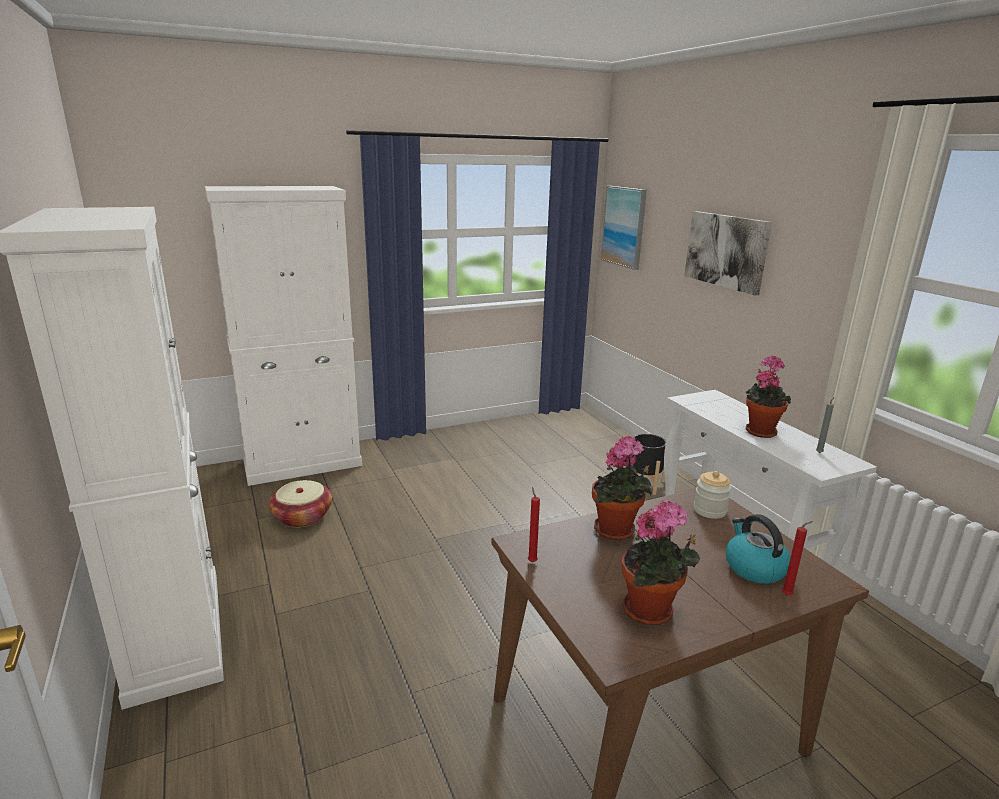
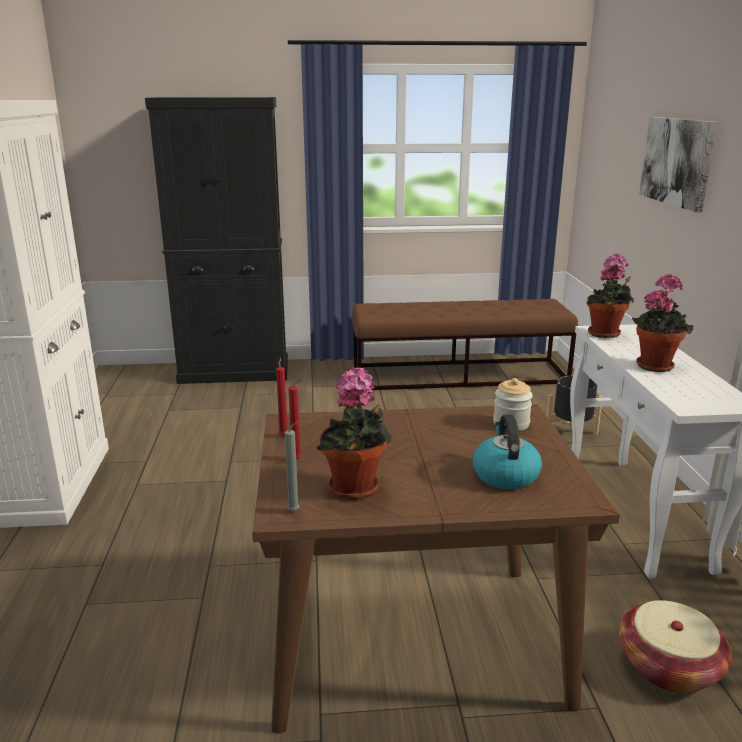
camera: 20 degrees right, 0 degrees up
white cabinet [205,186,363,486] -> black cabinet [145,97,288,384]
basket [269,480,332,528] -> basket moved to [619,600,732,694]
potted plant [592,436,652,540] -> potted plant moved to [586,254,634,338]
picture [601,186,647,270] -> none
red candle [782,521,813,595] -> red candle moved to [289,380,302,459]
grey candle [816,397,834,453] -> grey candle moved to [285,421,300,512]
none -> brown bench [352,299,578,390]

